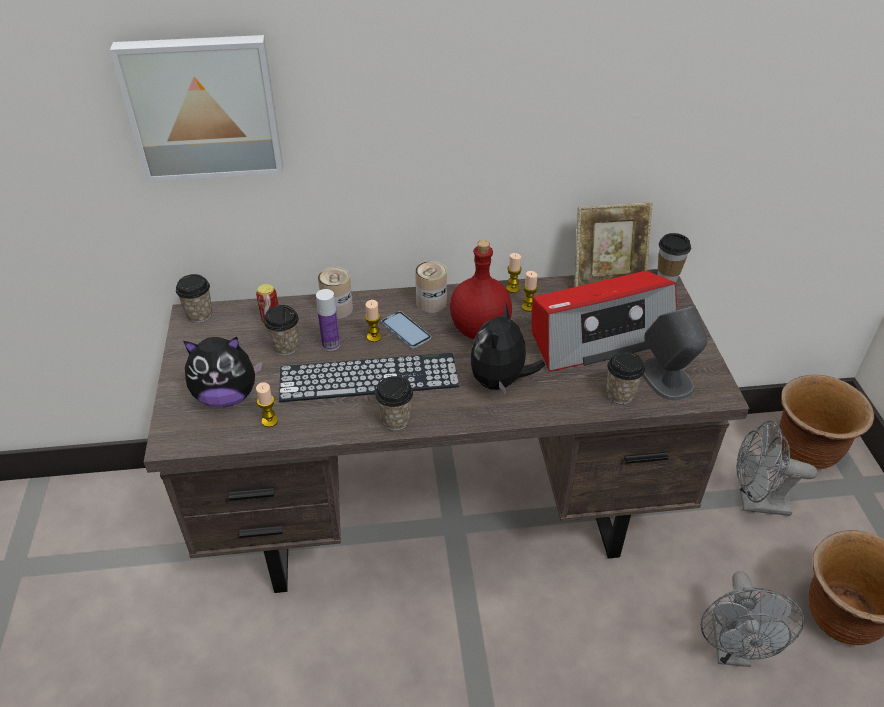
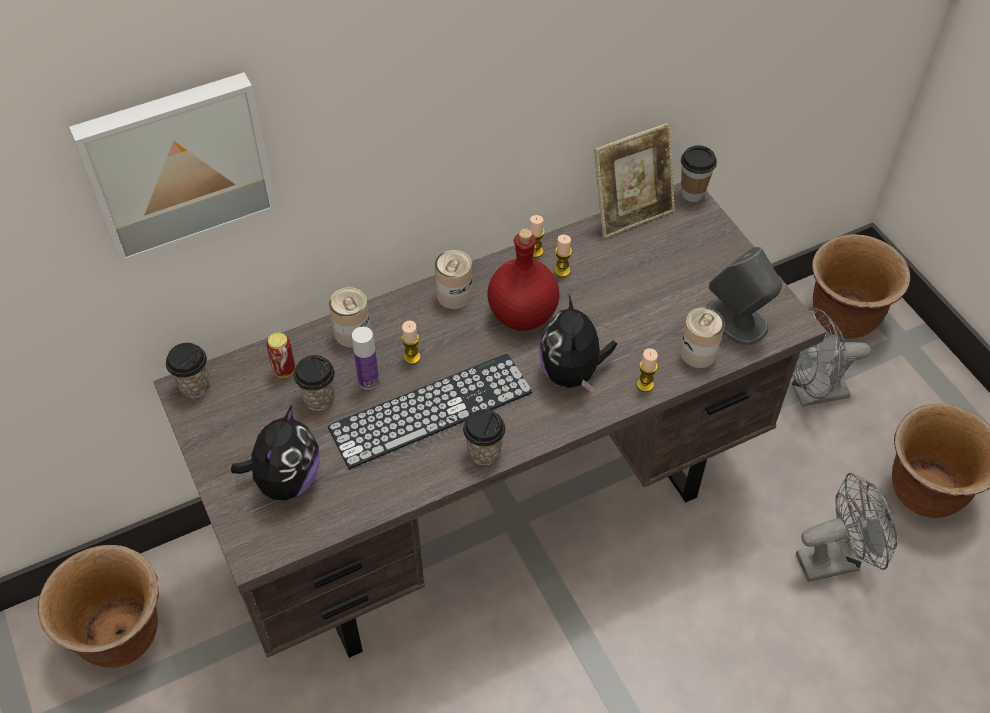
camera: 20 degrees left, 10 degrees up
plush toy [184,337,262,408] -> plush toy turned 45 degrees counterclockwise [231,405,320,500]
candle [256,382,278,427] -> candle moved to [637,348,658,392]
phone [381,311,431,349] -> none
radio [531,271,677,372] -> none
cup [606,351,645,404] -> can [680,307,725,368]
grey fan [701,571,804,667] -> grey fan turned 90 degrees counterclockwise [796,473,897,582]
none -> brown planter [38,545,159,668]

